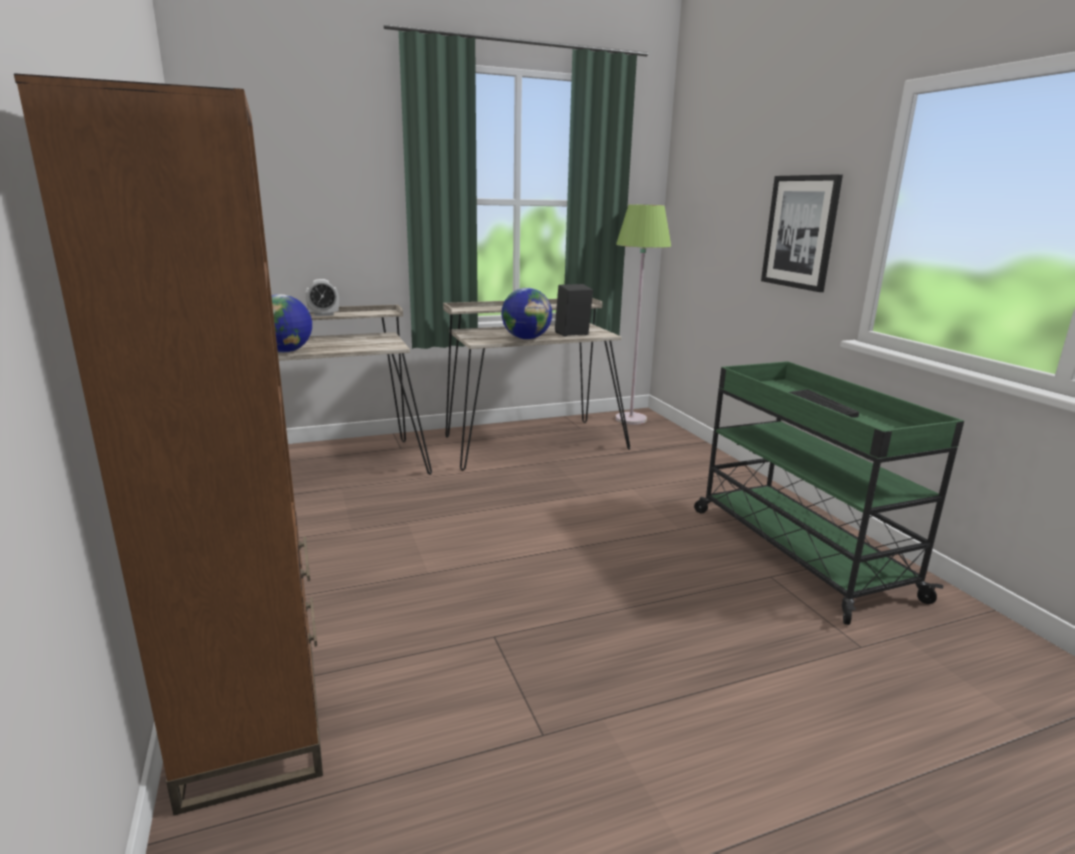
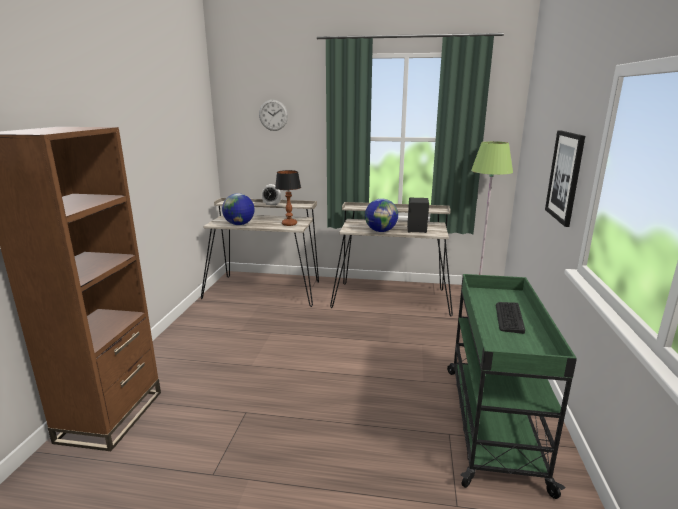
camera: 30 degrees right, 0 degrees up
none -> wall clock [259,100,288,131]
none -> table lamp [275,170,301,226]

